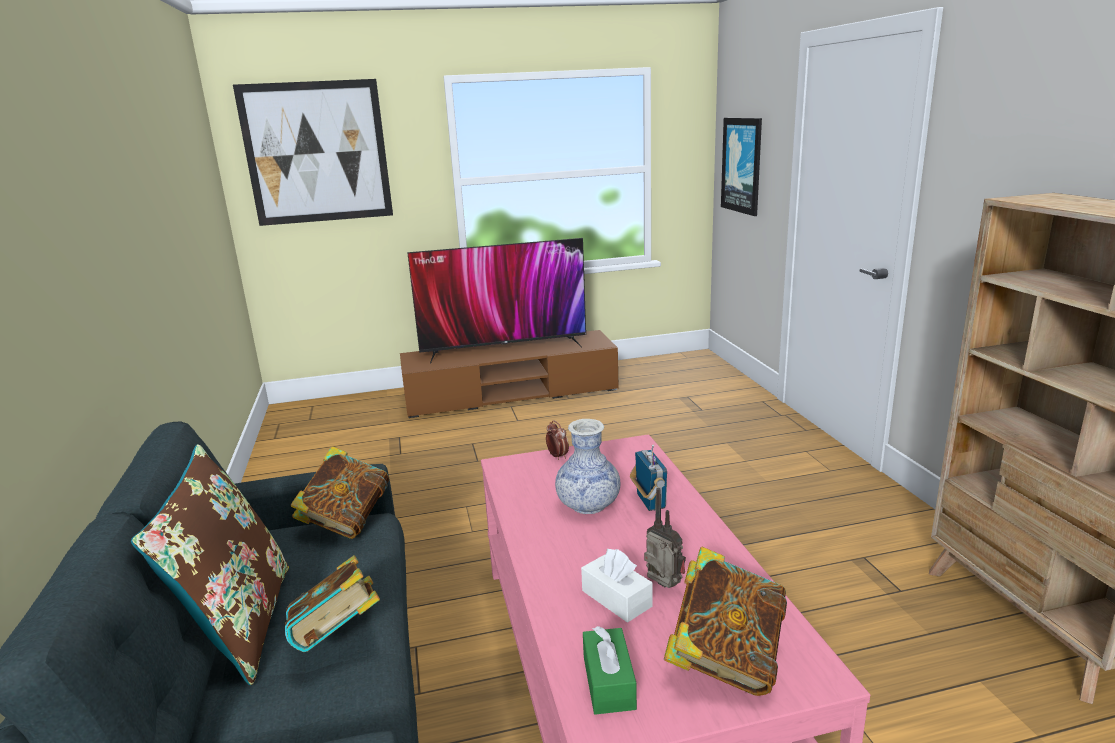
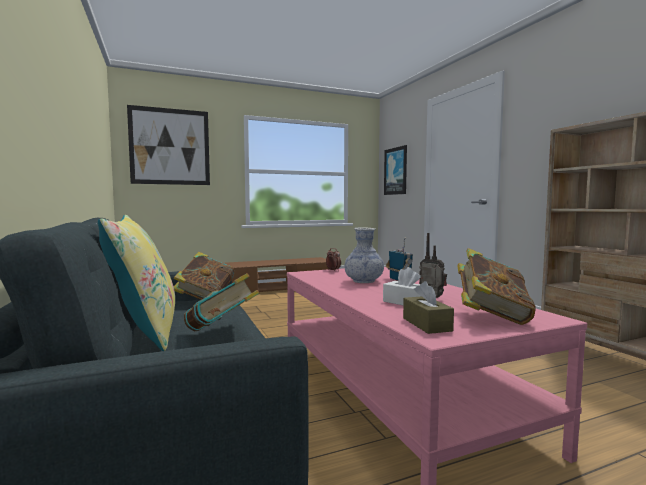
camera: 10 degrees left, 15 degrees down
brown pillow [131,444,289,685] -> yellow pillow [98,215,175,351]
television [407,238,586,364] -> none
green tissue box [583,626,637,715] -> brown tissue box [403,281,454,334]

